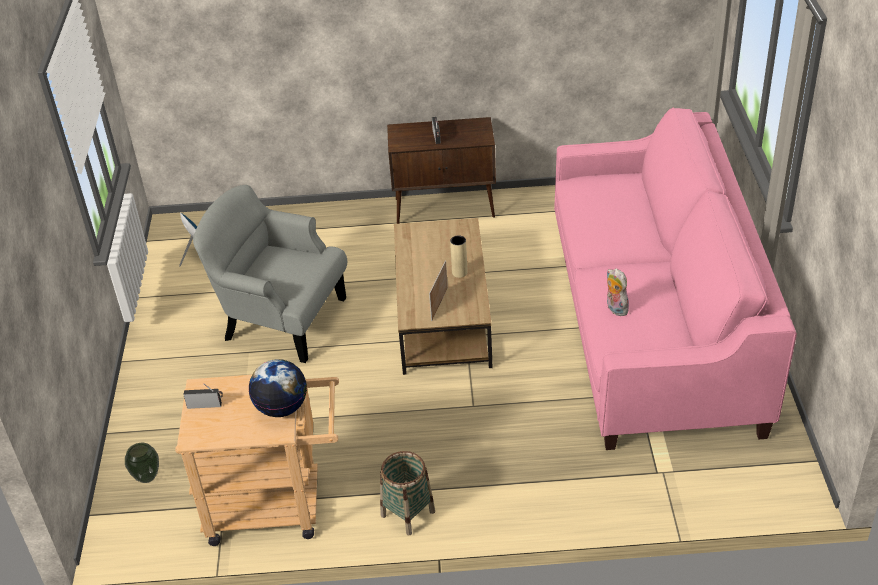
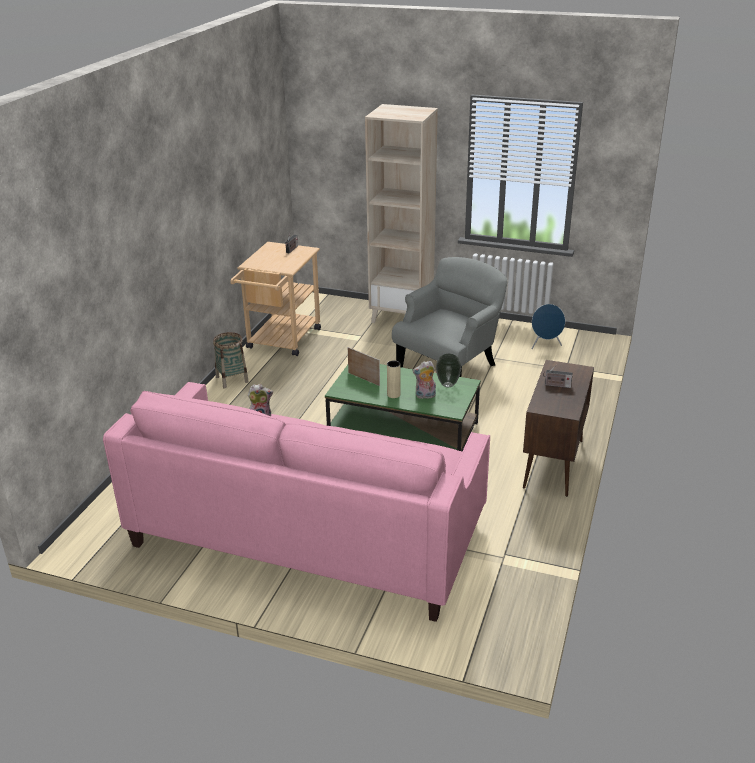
camera: 110 degrees right, 10 degrees down
vase [125,443,159,483] -> vase moved to [436,354,462,387]
globe [249,359,307,417] -> none
brown coffee table [394,218,493,375] -> green coffee table [325,364,481,451]
none -> beige bookcase [365,104,438,323]
none -> plush toy [412,361,436,399]

